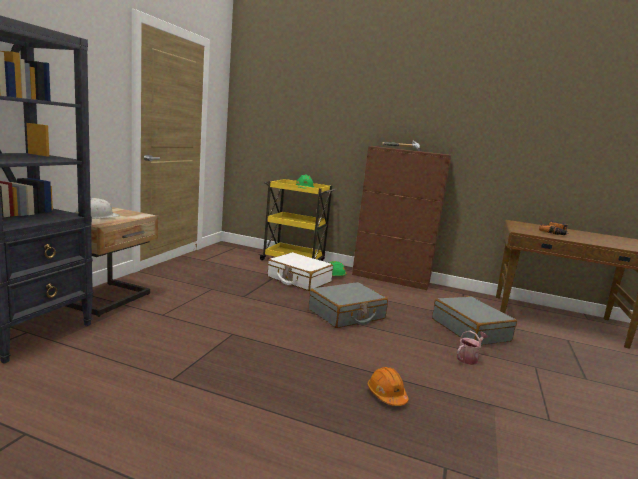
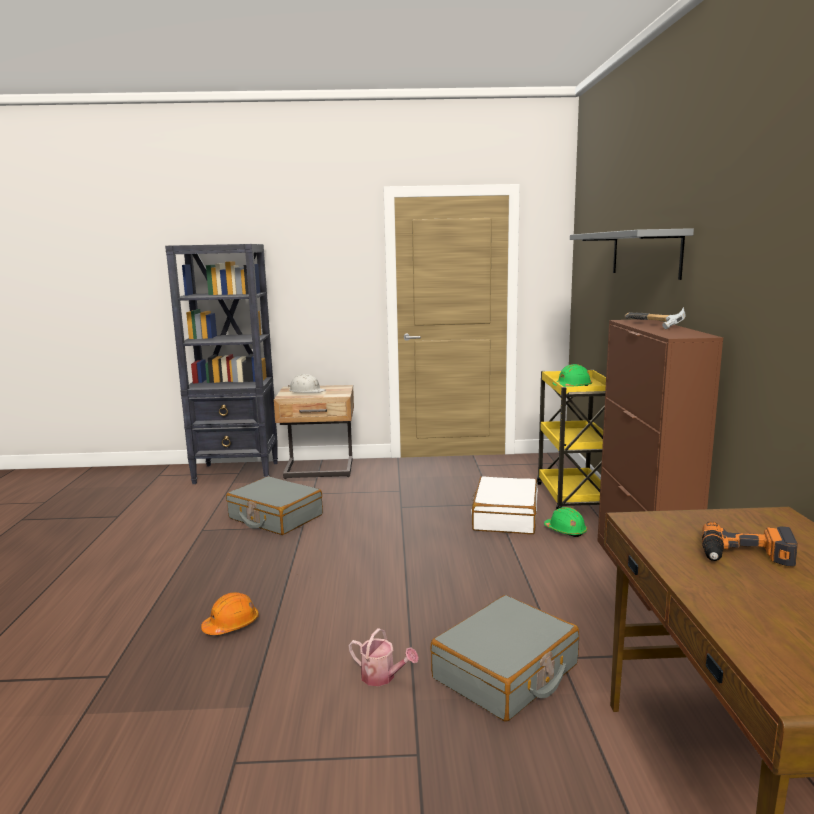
camera: 70 degrees right, 0 degrees up
grey suitcase [309,282,388,328] -> grey suitcase moved to [226,476,323,535]
none -> grey shelf [570,228,694,280]

